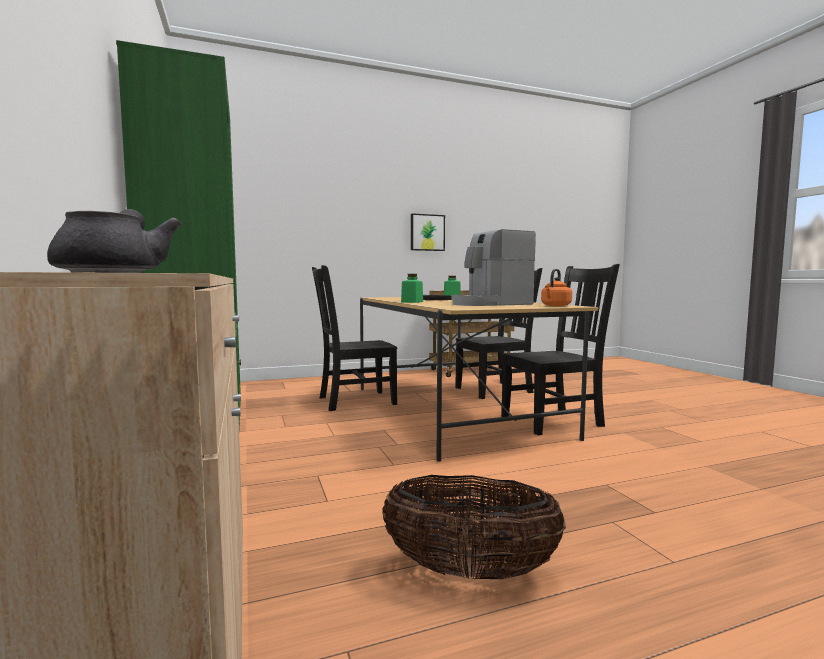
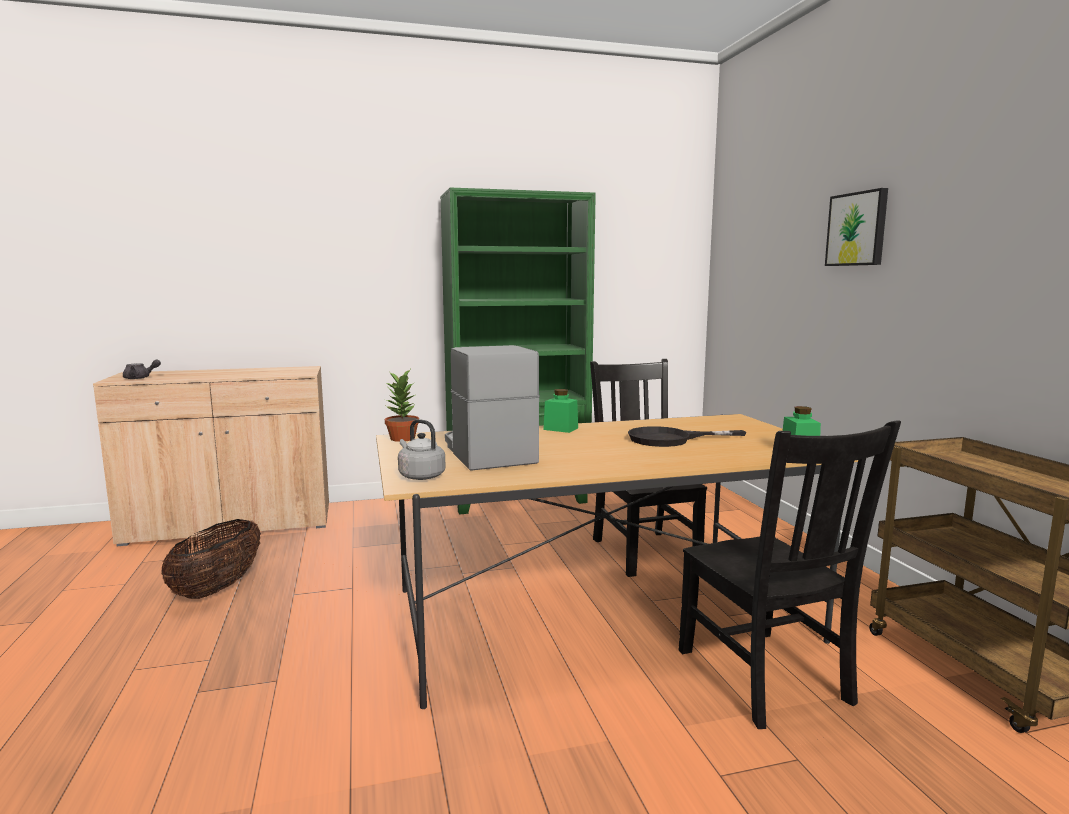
camera: 95 degrees right, 5 degrees up
picture [411,213,445,251] -> picture moved to [825,188,888,266]
black chair [501,264,620,435] -> none
orange kettle [541,269,572,306] -> grey kettle [398,419,445,480]
none -> potted plant [385,370,419,442]

